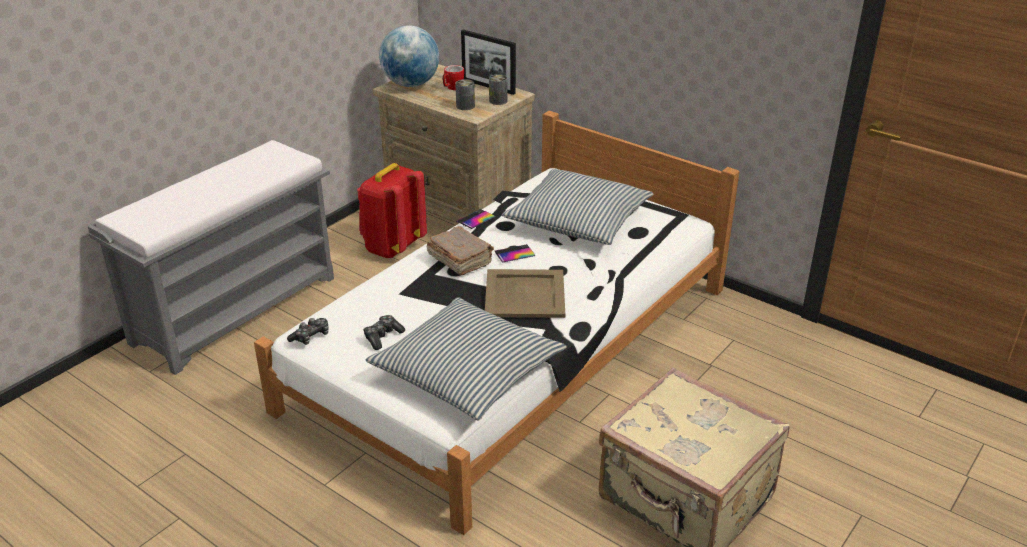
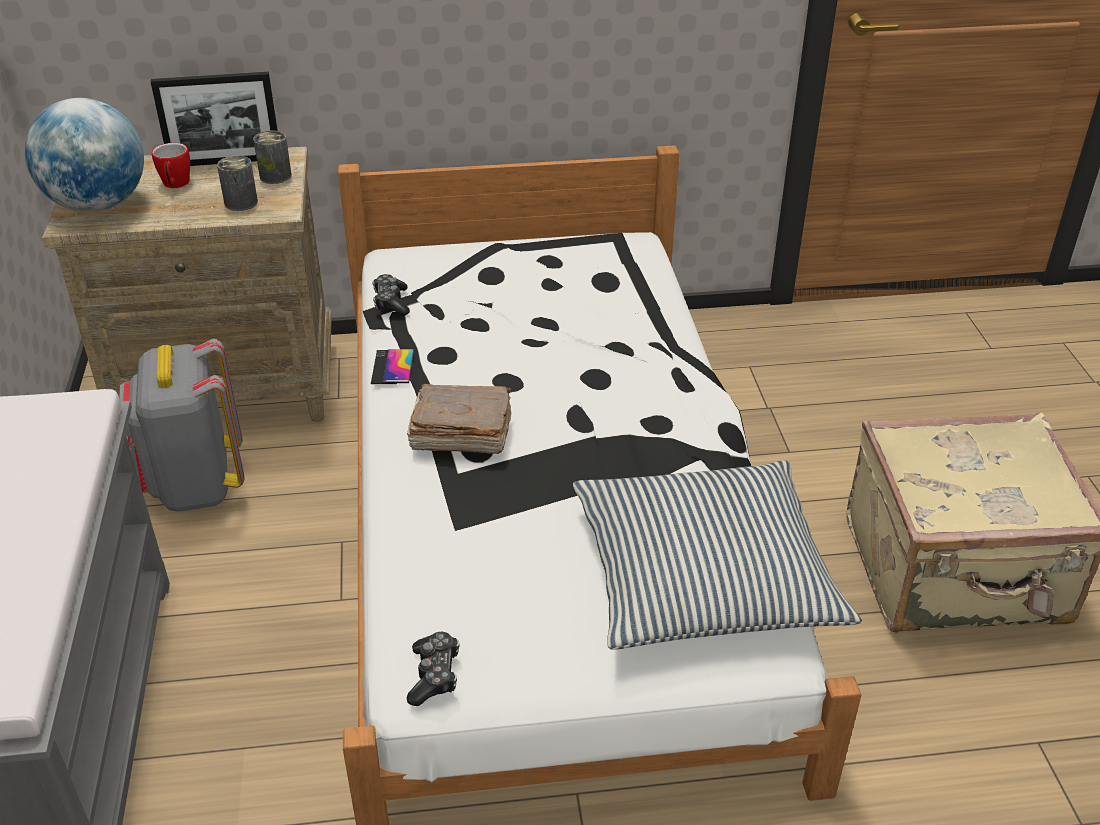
camera: 45 degrees left, 5 degrees up
red backpack [357,163,427,258] -> grey backpack [119,339,245,512]
game controller [363,315,405,350] -> game controller moved to [372,274,410,316]
beige tray [485,269,565,318] -> none
phone [495,244,536,263] -> none
pillow [502,169,654,245] -> none

